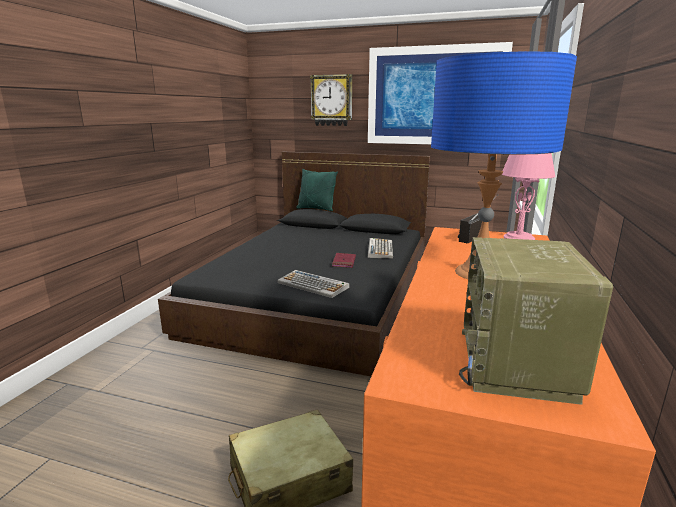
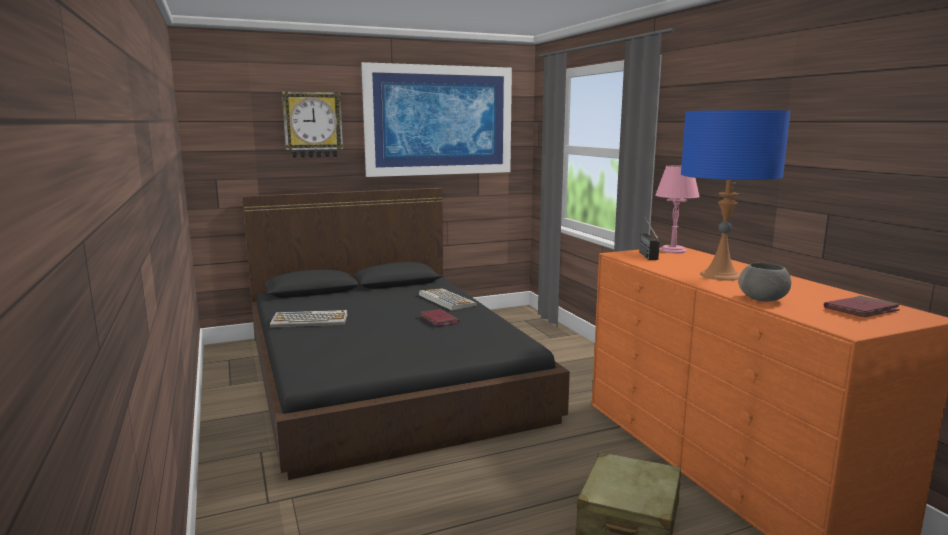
camera: 40 degrees left, 5 degrees down
keyboard [278,270,350,298] -> keyboard moved to [270,310,347,327]
green pillow [296,169,338,211] -> none
radio [459,237,613,405] -> red book [824,296,901,317]
none -> grey bowl [738,263,791,302]

